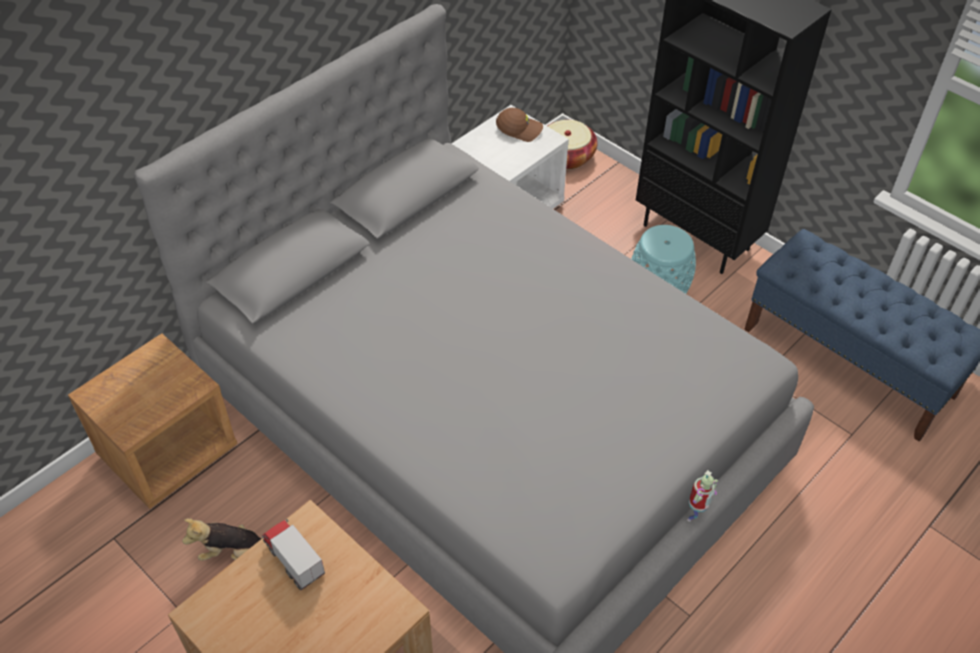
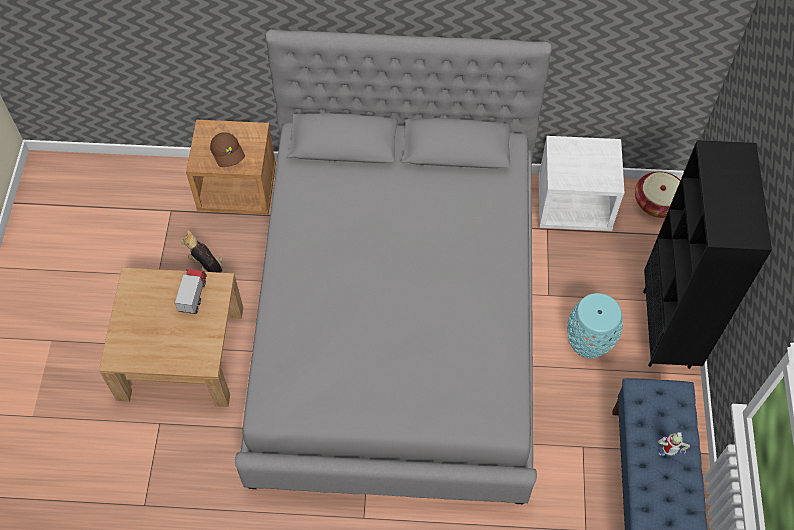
camera: 50 degrees right, 10 degrees up
brown cap [496,108,543,142] -> brown cap moved to [210,132,245,167]
toy robot [687,470,718,522] -> toy robot moved to [658,432,690,456]

